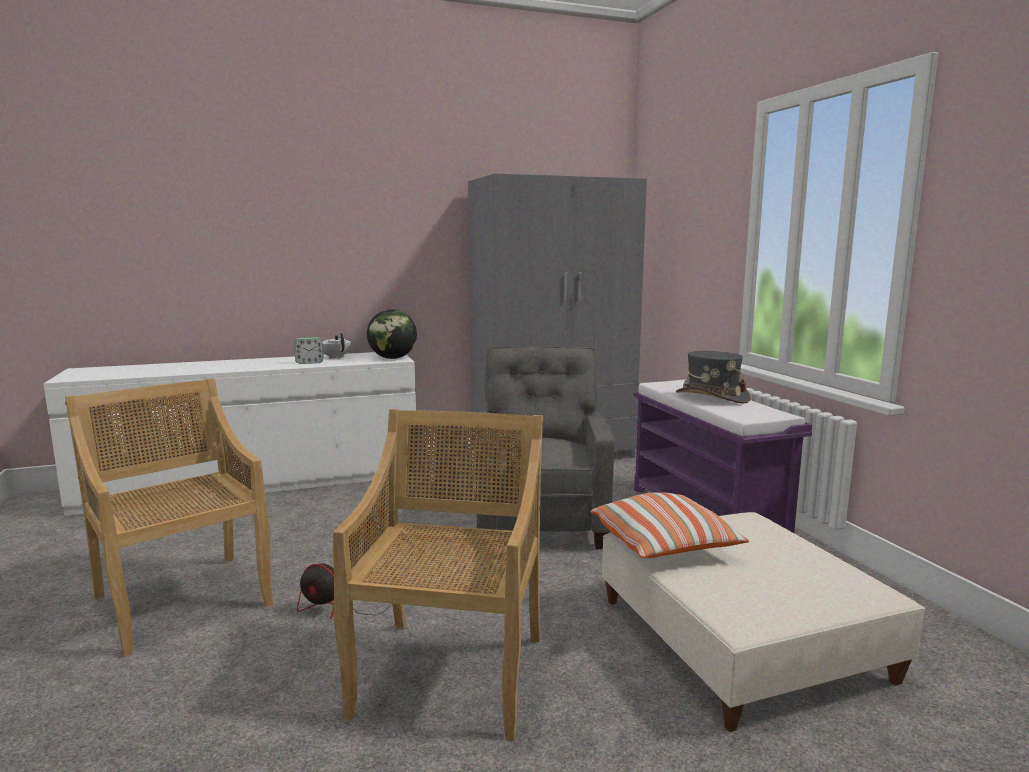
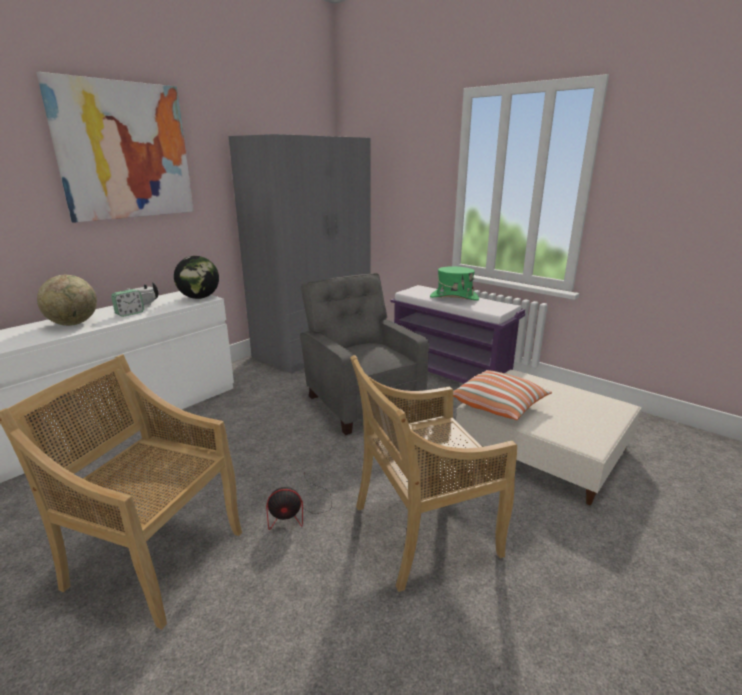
camera: 30 degrees left, 10 degrees up
beige chair [333,409,543,741] -> beige chair turned 90 degrees counterclockwise [350,355,517,592]
grey hat [676,351,751,404] -> green hat [430,266,479,301]
none -> picture [36,72,194,223]
none -> globe [37,275,97,326]

